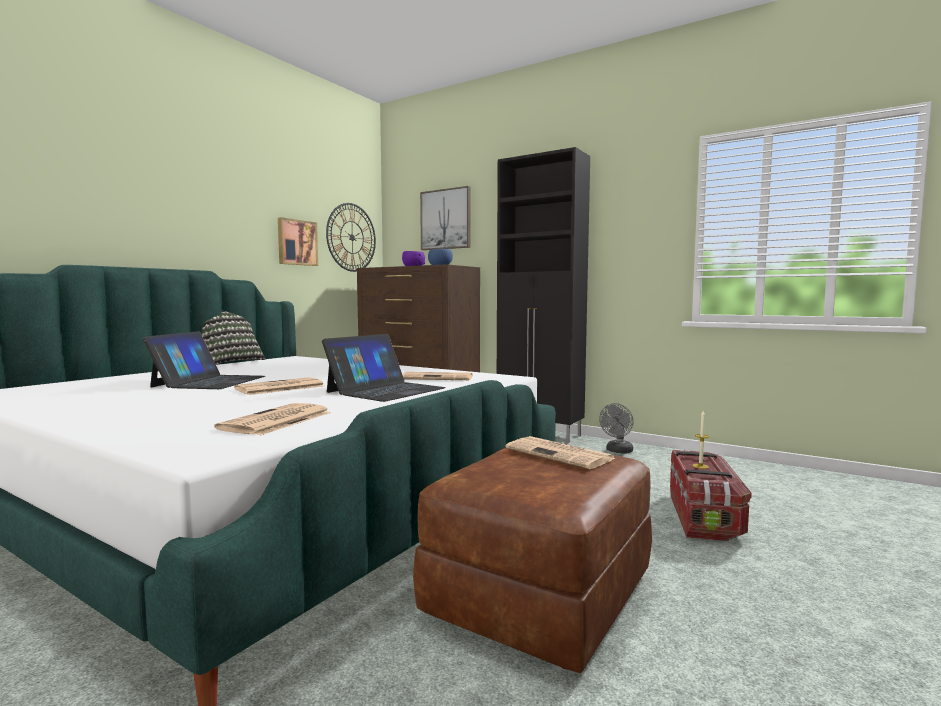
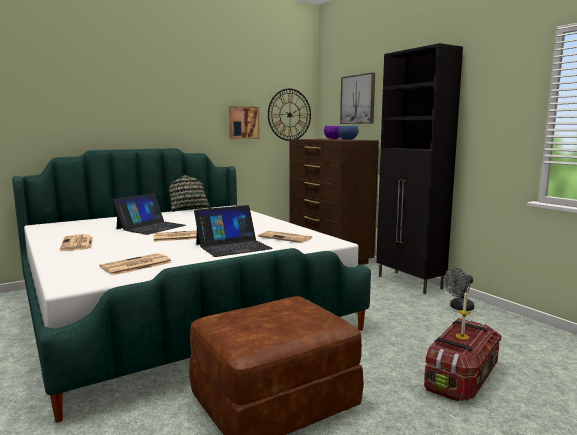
camera: 25 degrees right, 5 degrees up
newspaper [506,436,616,469] -> newspaper moved to [60,234,93,251]

